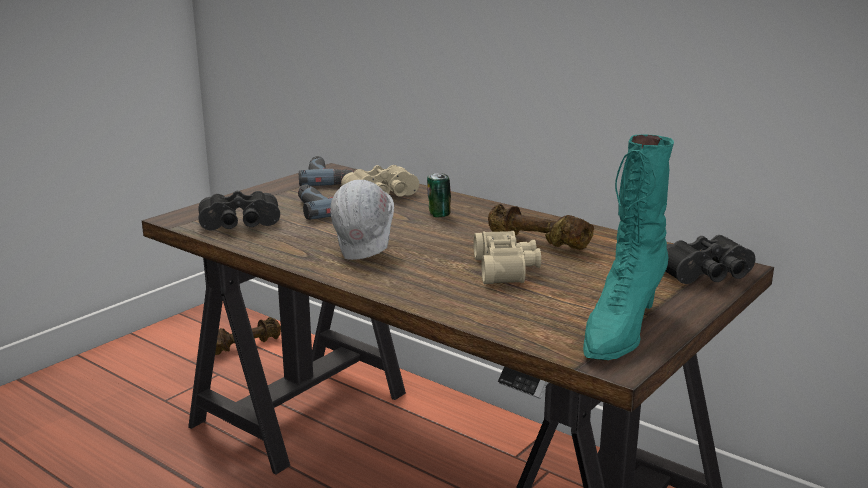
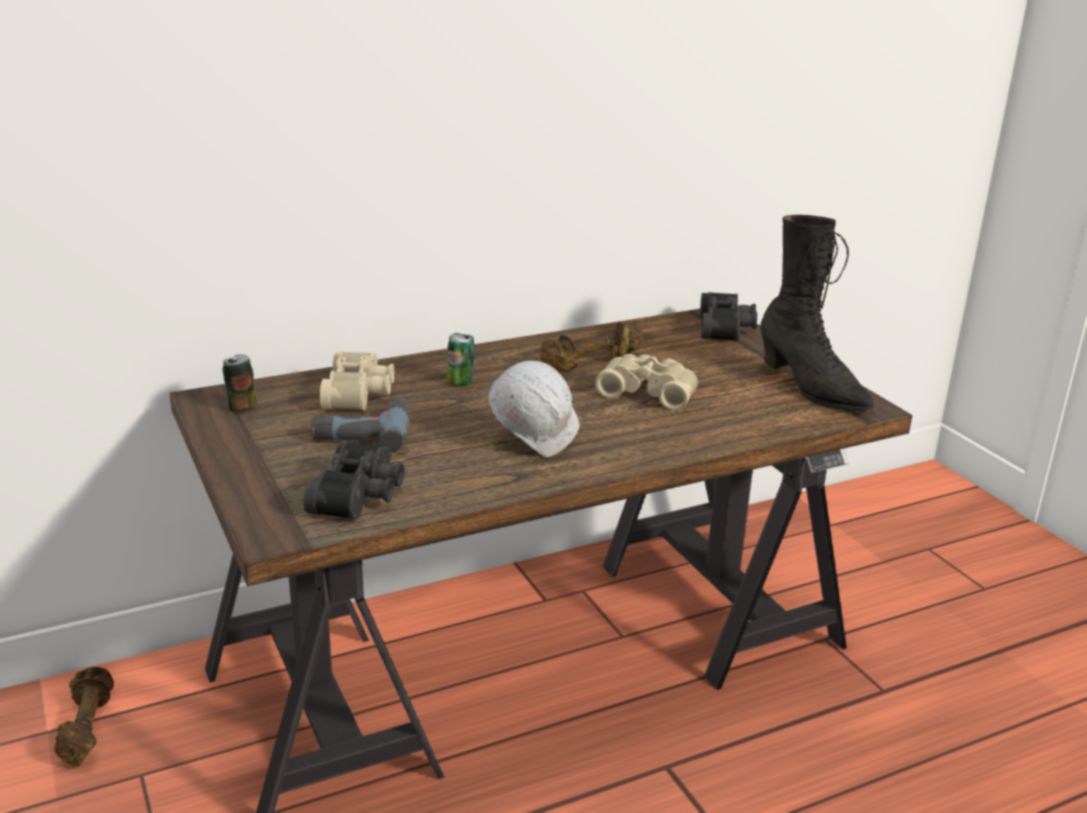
camera: 65 degrees left, 5 degrees up
power drill [299,156,355,186] -> can [223,354,257,412]
turquoise boot [583,134,674,360] -> black boot [760,215,874,412]

